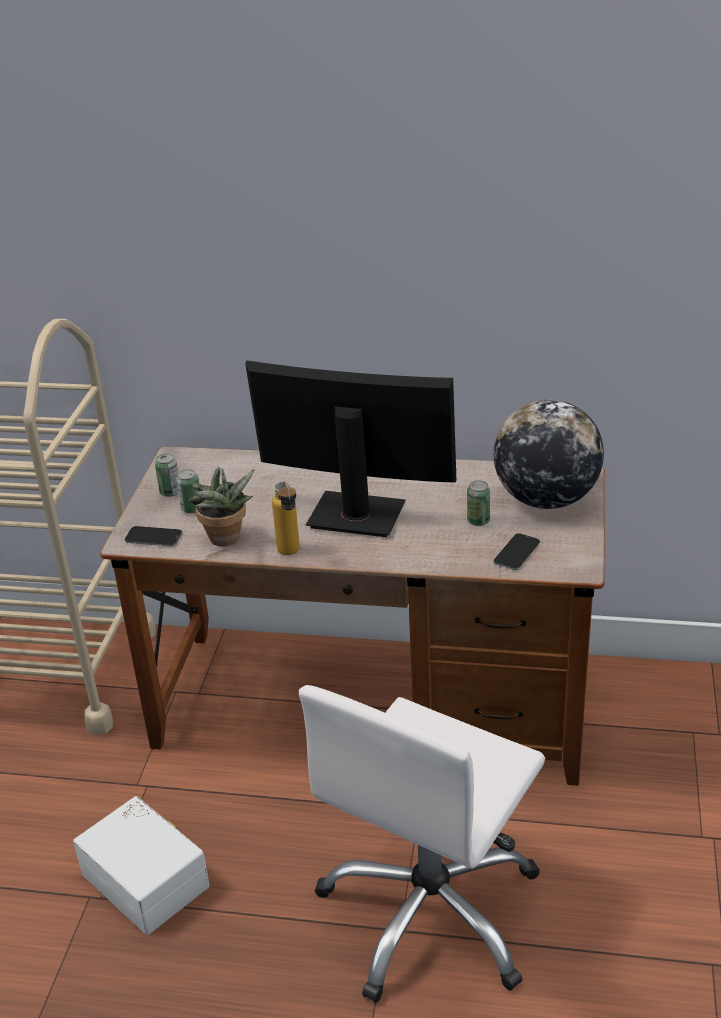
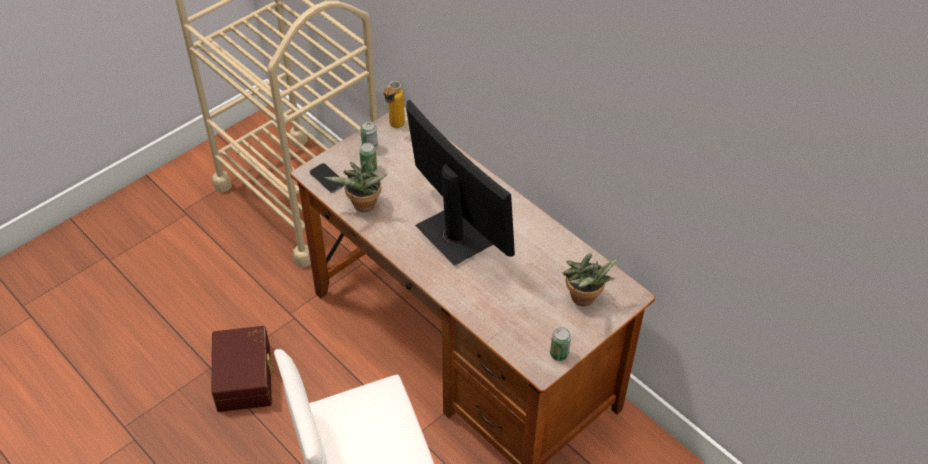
camera: 35 degrees right, 15 degrees up
white storage box [73,796,210,935] -> brown storage box [211,326,275,412]
bottle [272,481,300,555] -> bottle moved to [383,81,405,128]
can [467,480,490,526] -> can moved to [550,327,571,361]
phone [493,533,540,570] -> none
globe [494,399,604,509] -> potted plant [562,253,619,306]

